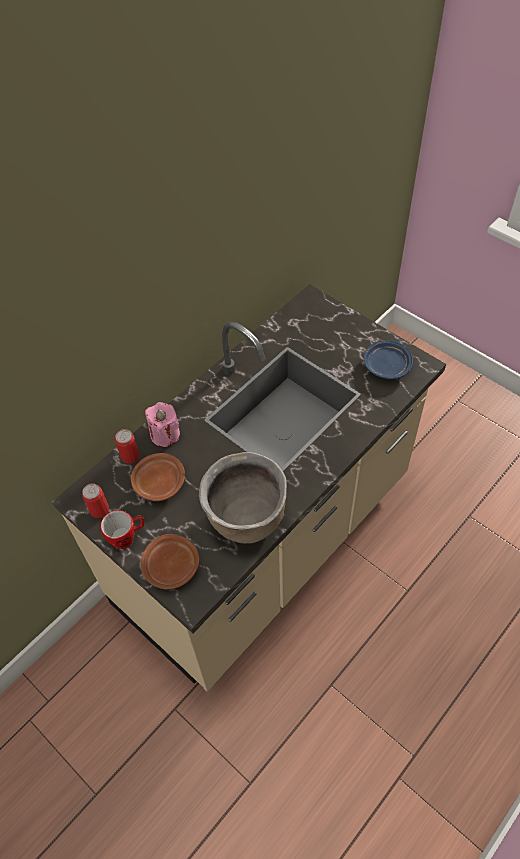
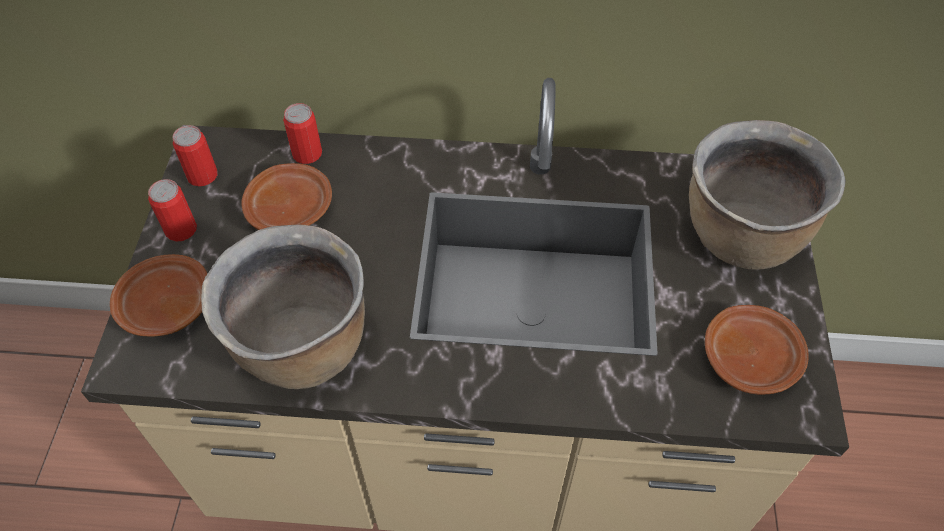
camera: 50 degrees right, 0 degrees up
mug [100,510,145,549] -> can [148,179,197,241]
pink candle [145,402,180,447] -> none
blue plate [364,340,413,379] -> brown plate [705,305,809,394]
none -> brown cooking pot [689,120,846,270]

